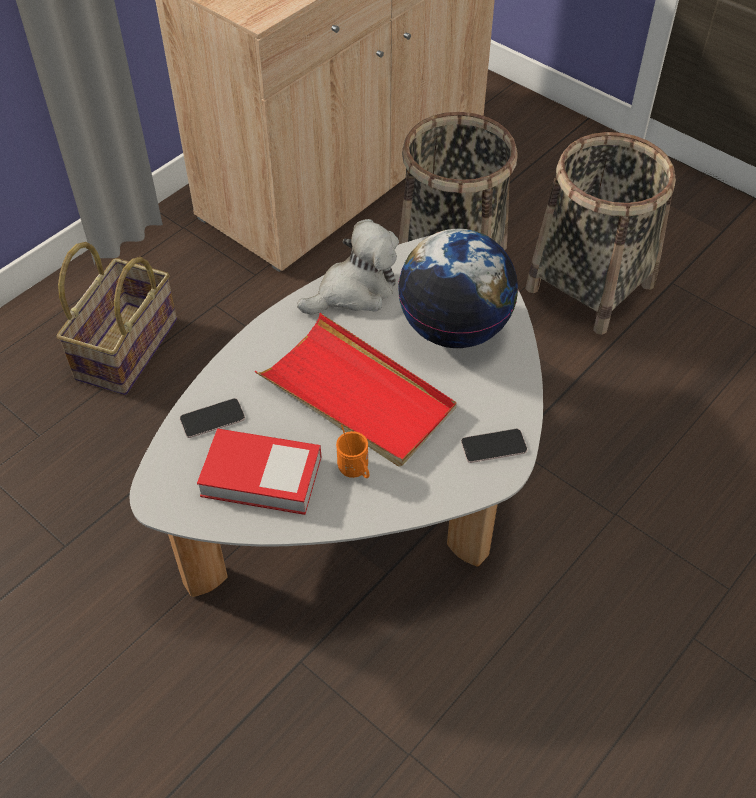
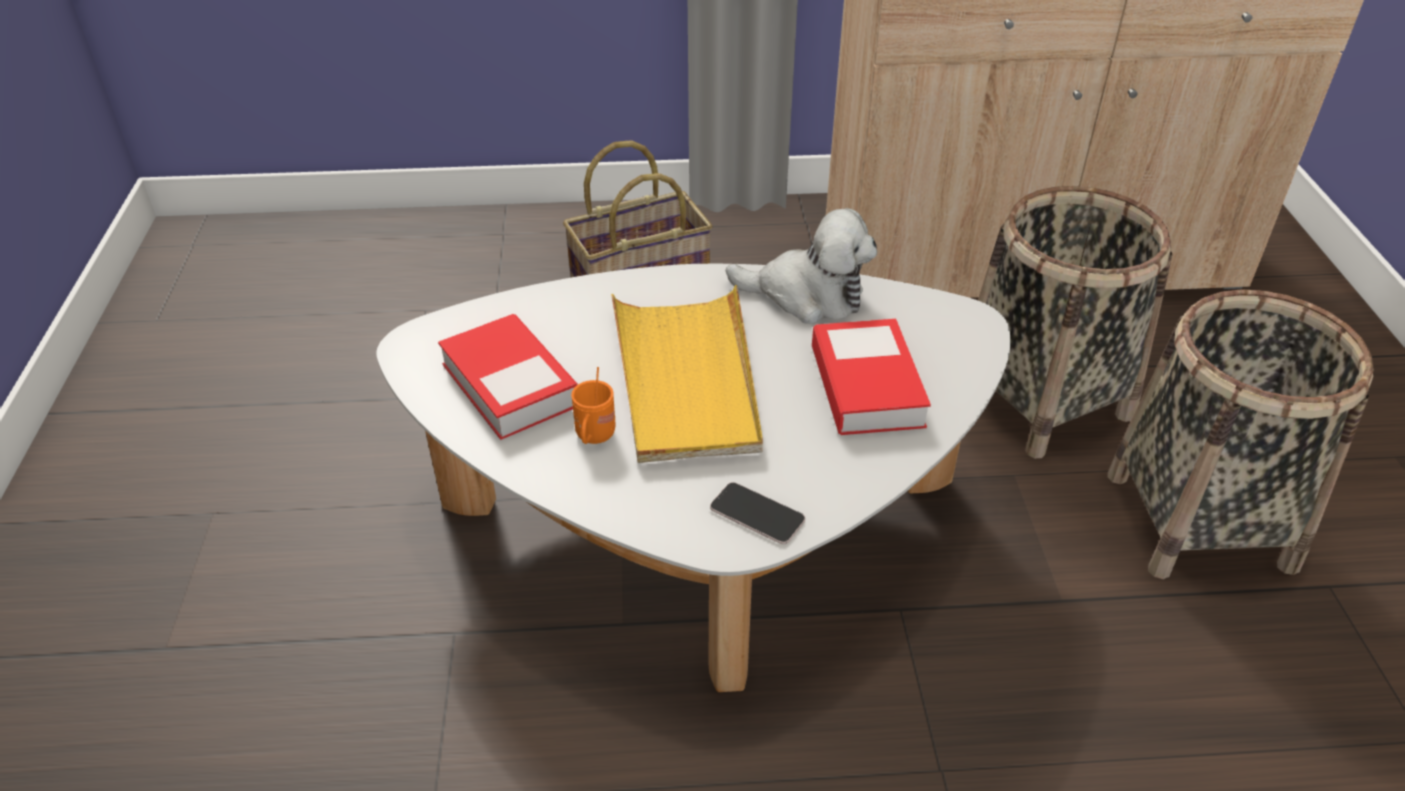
camera: 45 degrees right, 10 degrees down
phone [180,398,245,438] -> none
red tray [255,313,457,467] -> yellow tray [611,285,763,463]
globe [398,229,518,348] -> book [812,319,931,435]

